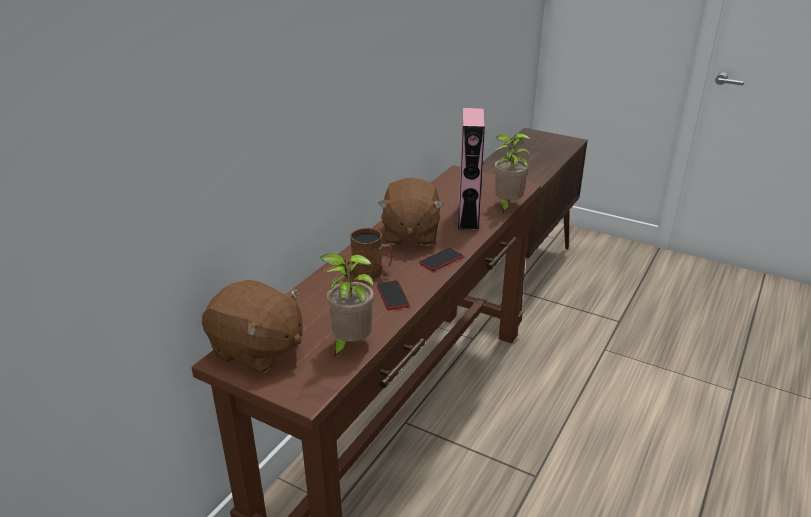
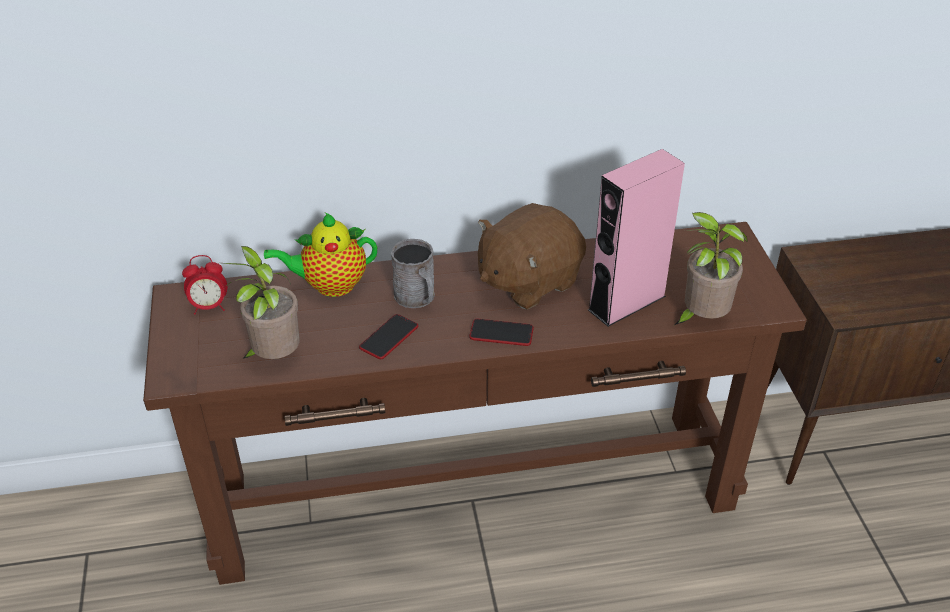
camera: 50 degrees right, 10 degrees up
brown plush toy [202,280,303,374] -> alarm clock [182,255,227,315]
brown mug [350,228,393,279] -> grey mug [391,239,435,308]
none -> teapot [264,212,377,297]

